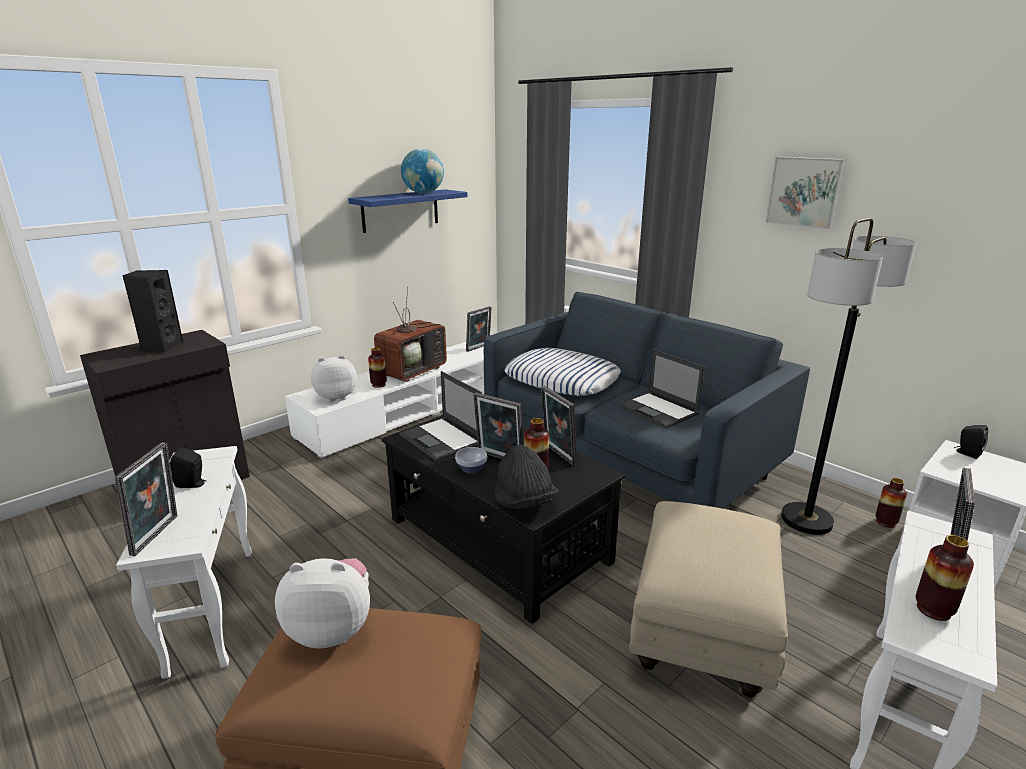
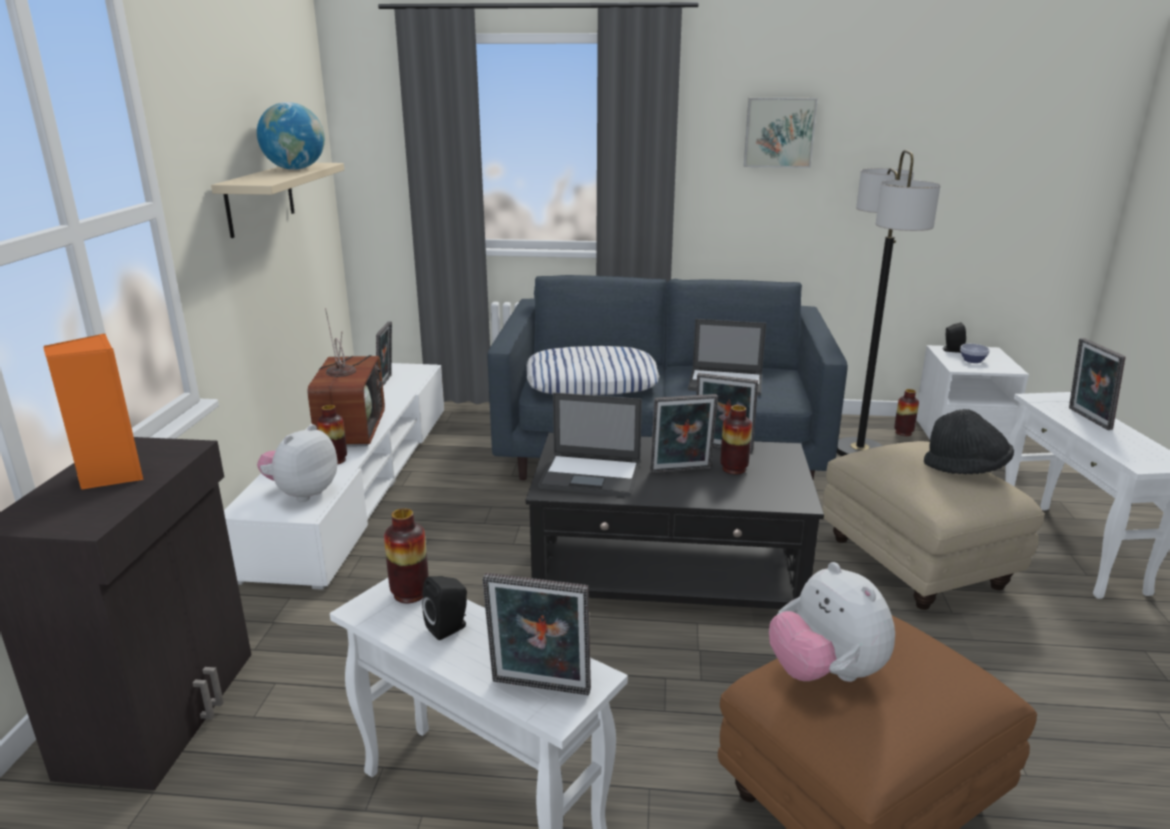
camera: 40 degrees left, 0 degrees up
picture frame [115,442,177,556] -> picture frame turned 135 degrees clockwise [482,573,591,695]
black speaker [122,270,183,353] -> orange speaker [43,334,143,489]
plush toy [275,558,370,649] -> plush toy turned 75 degrees counterclockwise [769,562,895,682]
blue shelf [348,189,468,233] -> beige shelf [211,163,344,238]
bowl [455,447,487,473] -> bowl moved to [960,344,990,363]
black hat [494,445,559,509] -> black hat moved to [924,409,1014,474]
vase [916,535,974,621] -> vase moved to [384,508,429,603]

